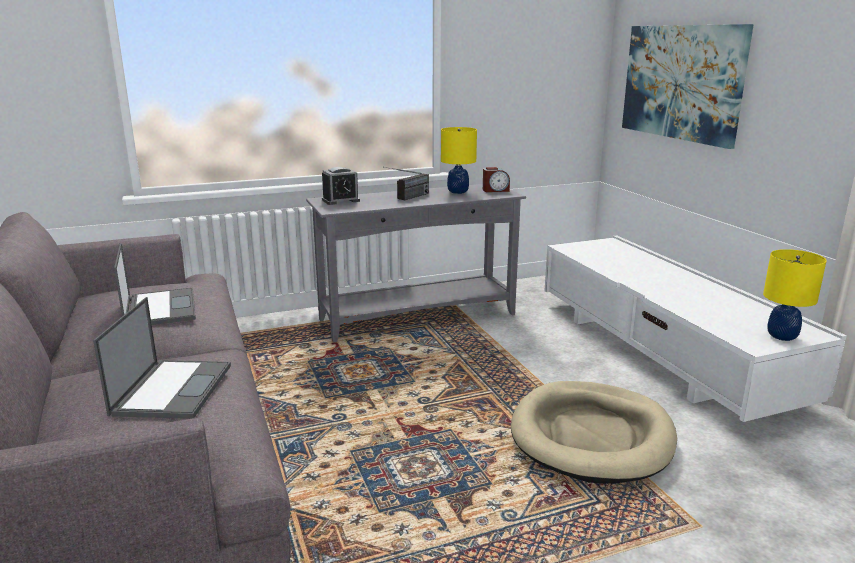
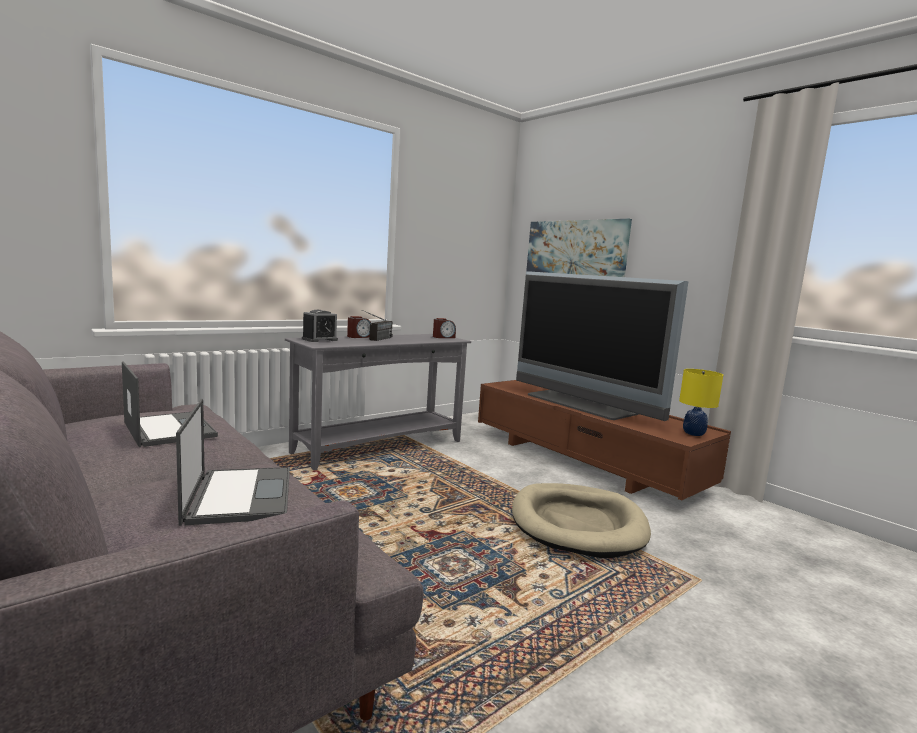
camera: 20 degrees left, 10 degrees down
yellow table lamp [441,127,477,194] -> none
white tv stand [544,235,847,422] -> brown tv stand [478,380,731,500]
none -> alarm clock [347,316,372,338]
none -> television [516,271,689,421]

